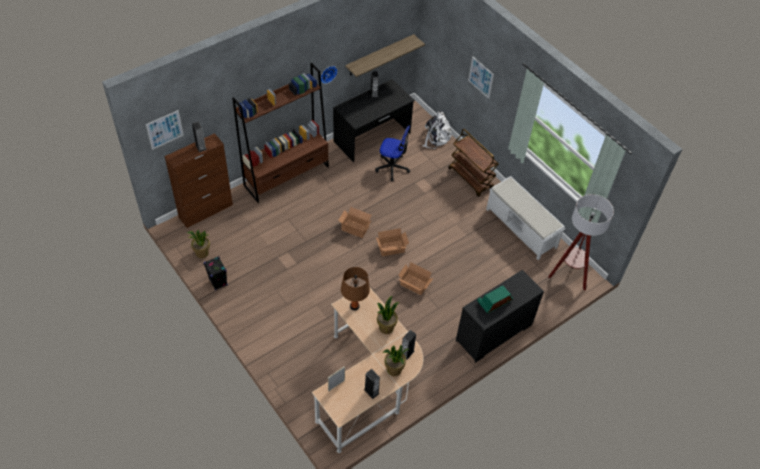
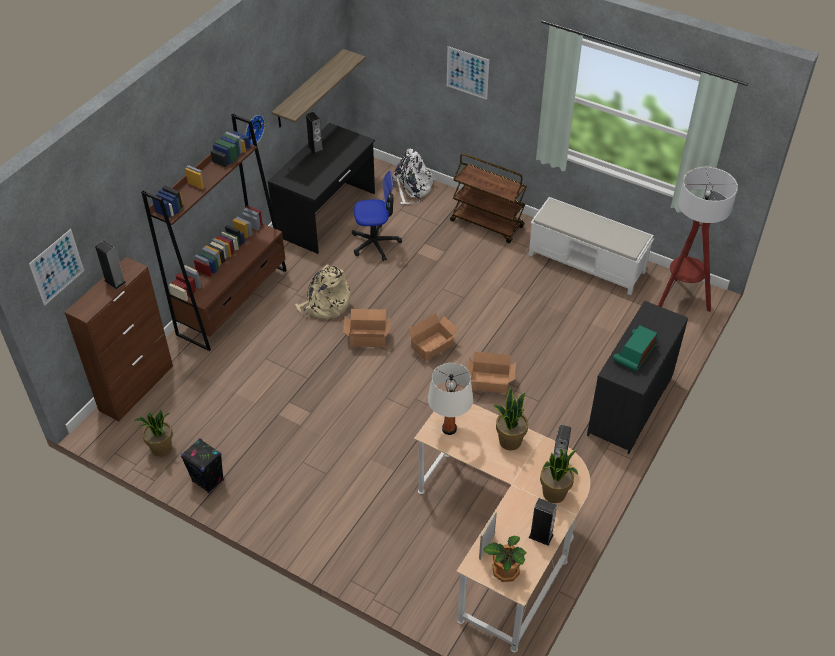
camera: 20 degrees left, 5 degrees down
brown table lamp [341,267,370,310] -> white table lamp [428,363,473,435]
none -> beige backpack [295,264,350,320]
none -> potted plant [483,536,526,582]

